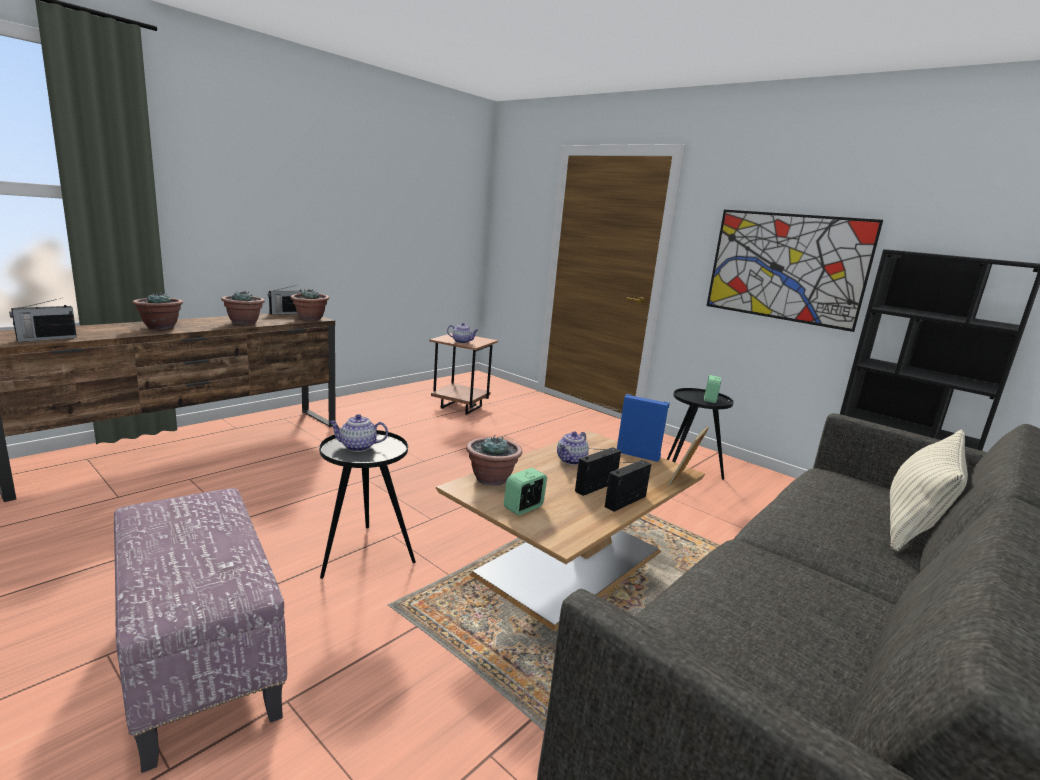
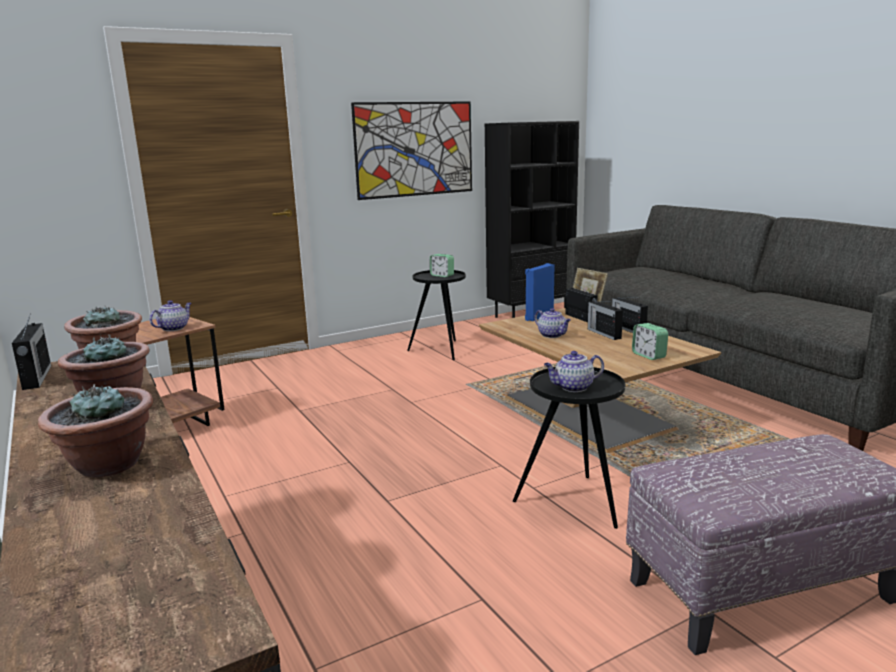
camera: 70 degrees left, 0 degrees up
radio [9,298,77,342] -> radio moved to [565,283,598,322]
teapot [329,414,388,452] -> teapot turned 60 degrees clockwise [544,351,604,392]
potted plant [466,435,522,485] -> none
pillow [890,430,968,551] -> none

